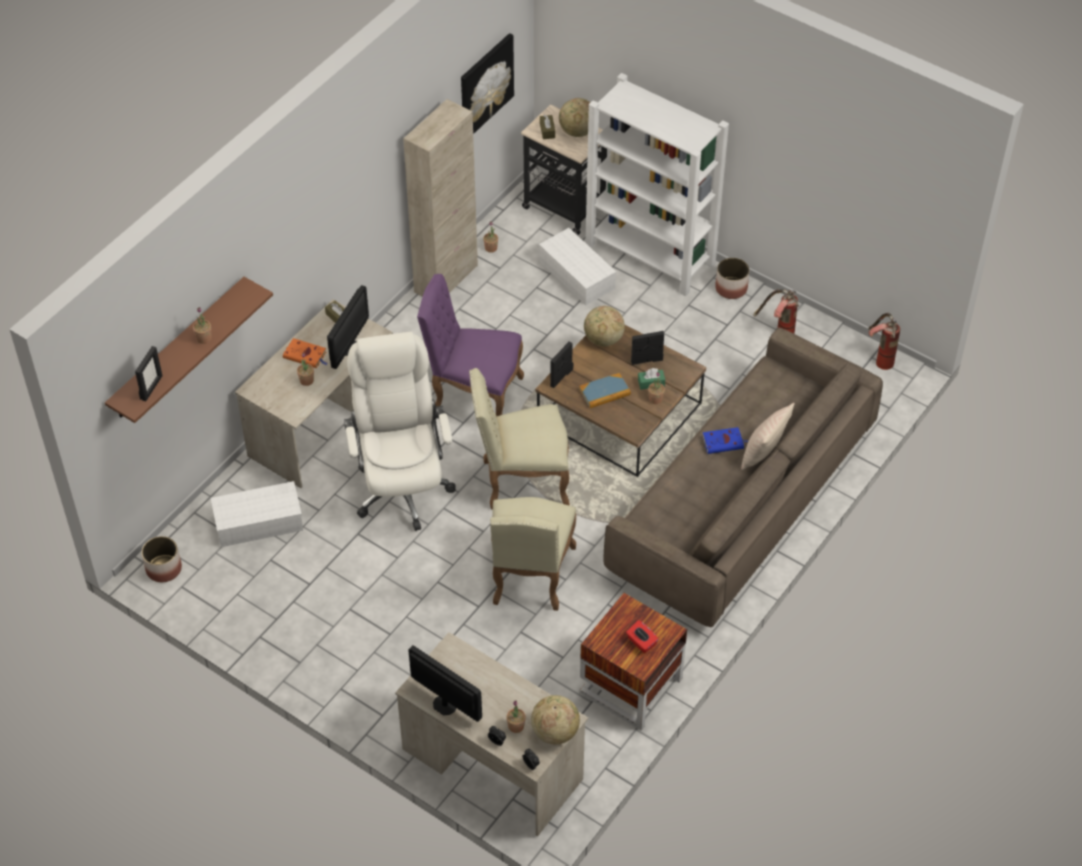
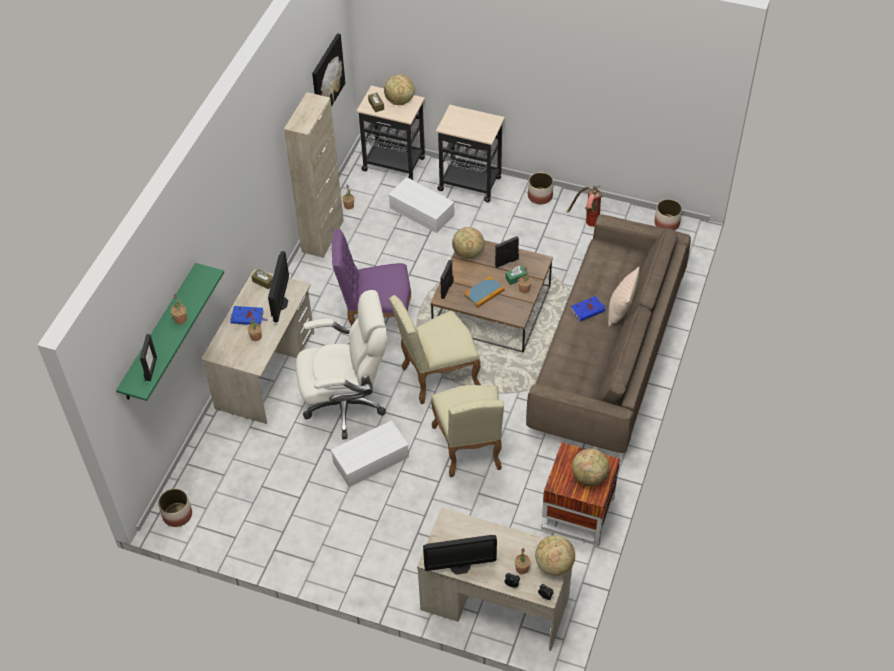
camera: 15 degrees left, 0 degrees up
brown shelf [105,277,273,423] -> green shelf [116,263,224,401]
white storage box [211,481,303,547] -> white storage box moved to [331,420,409,487]
orange book [283,338,327,368] -> blue book [230,306,268,325]
white office chair [344,332,455,531] -> white office chair turned 105 degrees clockwise [296,290,387,439]
monitor [408,645,482,722] -> monitor turned 150 degrees clockwise [423,535,497,575]
white bookcase [585,73,729,296] -> cart [436,105,505,203]
red tissue box [626,620,658,653] -> globe [572,449,610,486]
fire extinguisher [868,313,900,370] -> planter [654,199,682,231]

